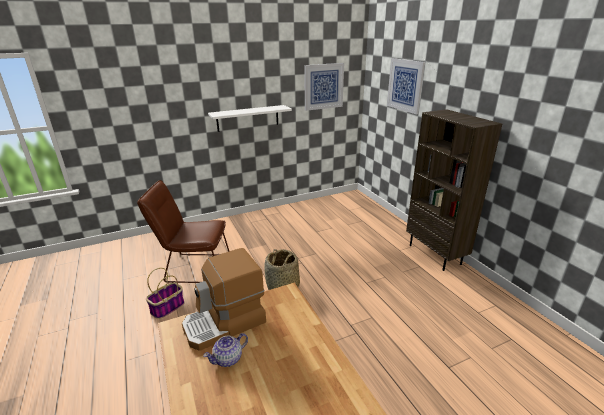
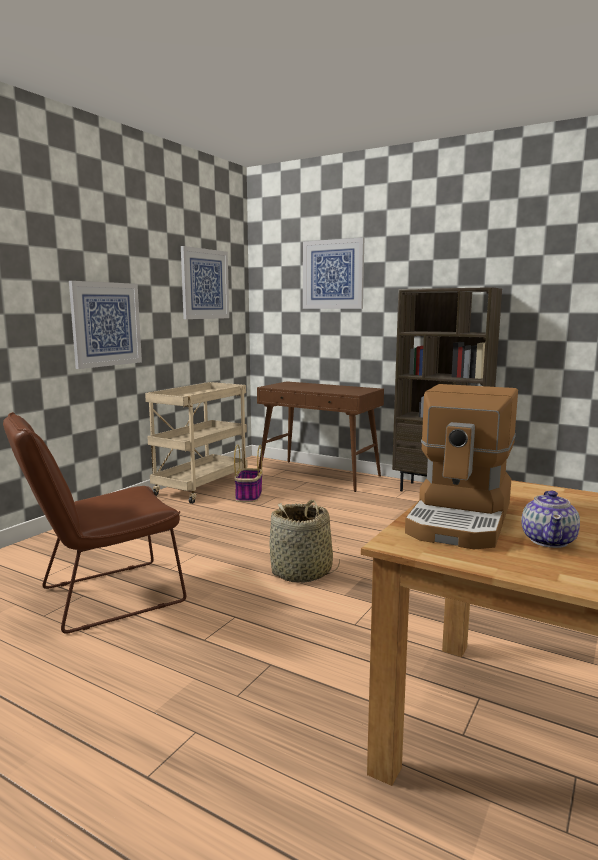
camera: 35 degrees left, 15 degrees down
basket [146,268,185,319] -> basket moved to [234,444,263,502]
white shelf [208,105,292,132] -> picture [69,281,142,369]
none -> beige cart [145,382,248,504]
none -> brown console table [257,381,384,492]

